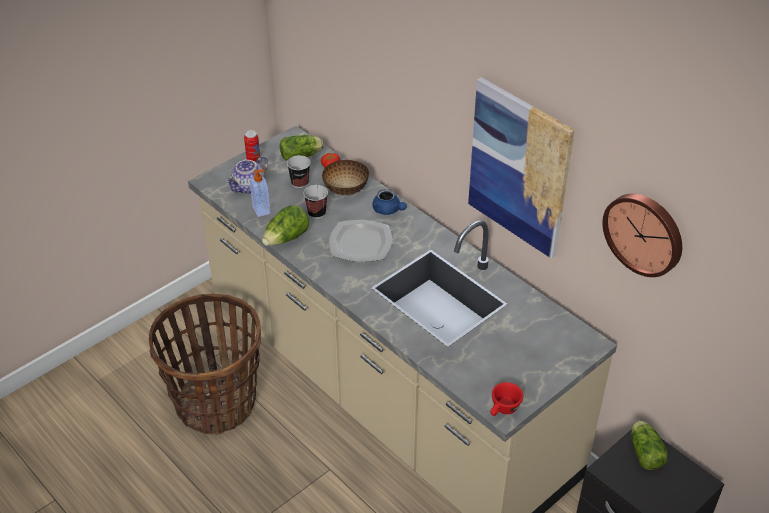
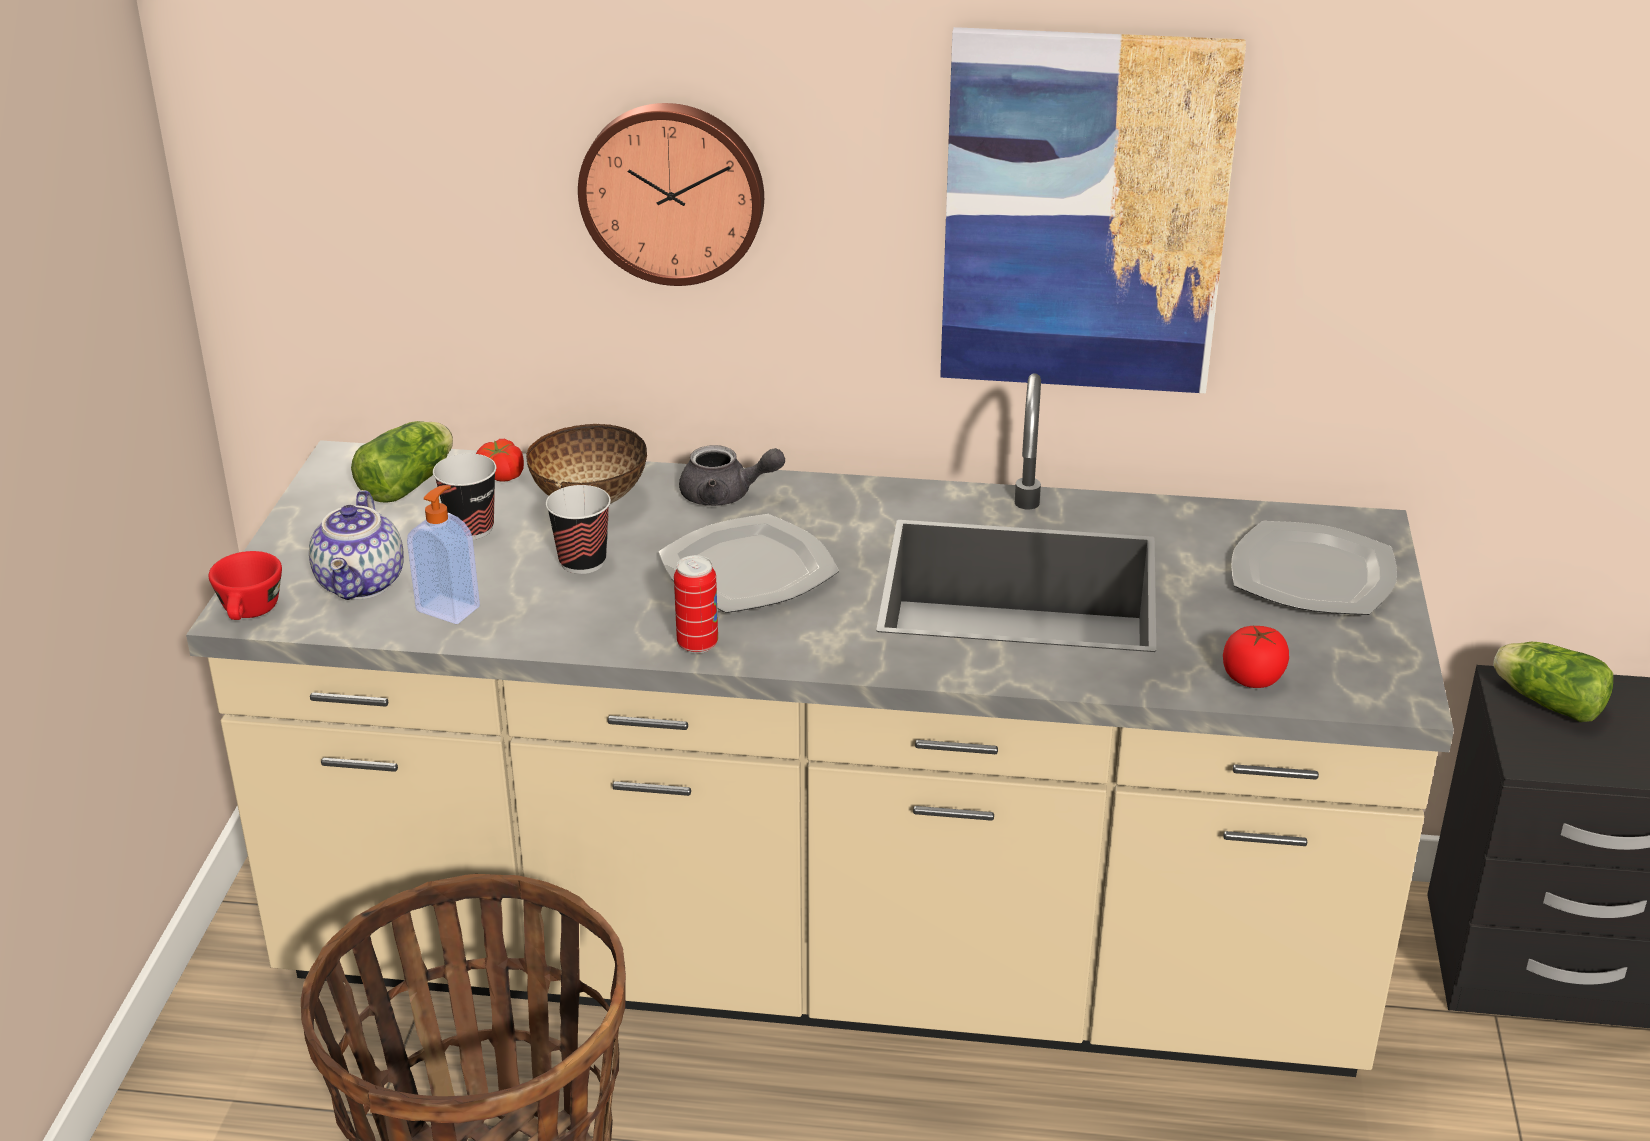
camera: 40 degrees left, 10 degrees down
can [244,130,260,162] -> can moved to [674,555,718,653]
lettuce [262,205,309,246] -> none
blue teapot [372,189,407,215] -> grey teapot [679,445,785,506]
red cup [491,382,523,416] -> red cup moved to [209,551,282,620]
wall clock [602,194,682,277] -> wall clock moved to [578,103,764,286]
none -> tomato [1223,626,1289,688]
none -> plate [1231,521,1397,615]

